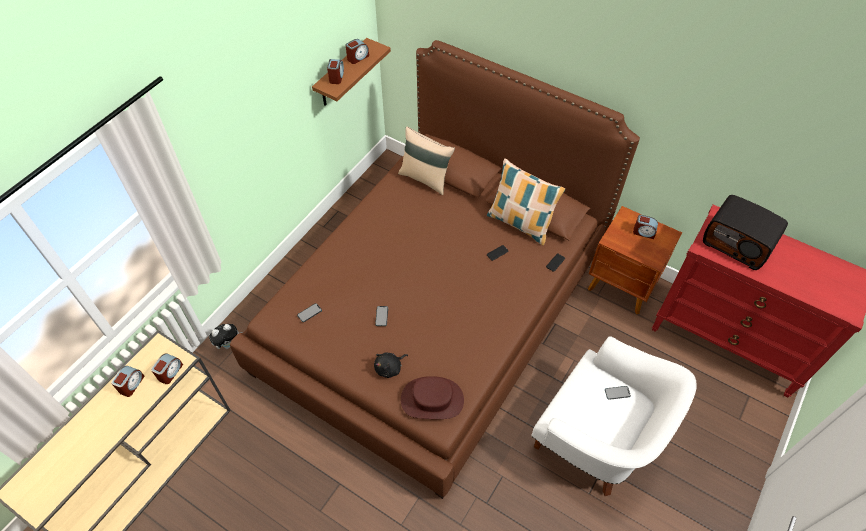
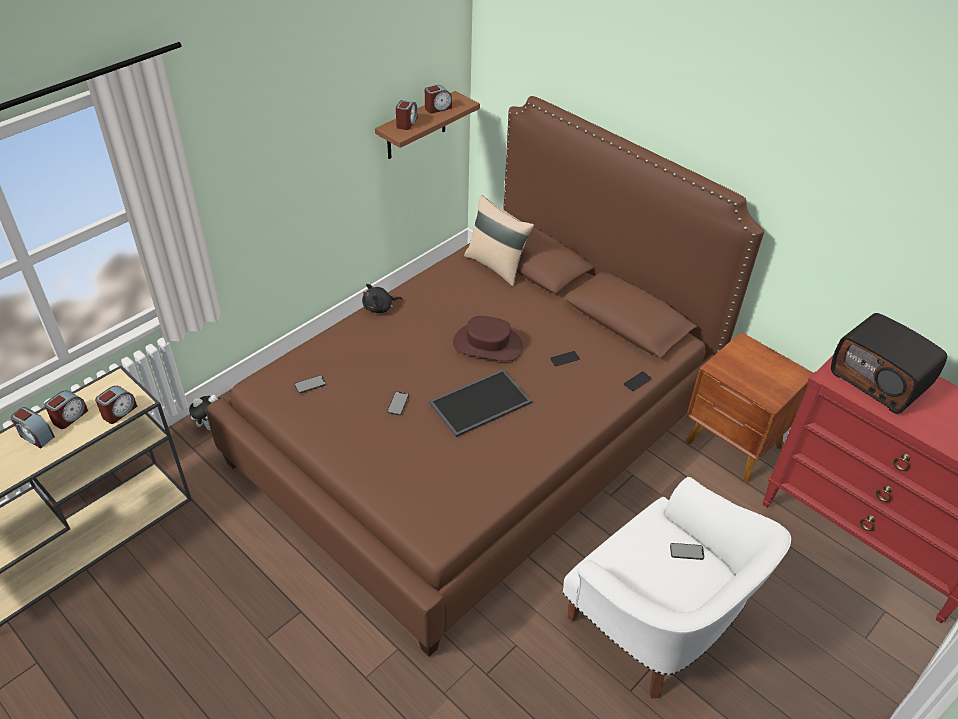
camera: 10 degrees right, 10 degrees down
black plush toy [374,353,408,378] -> black plush toy moved to [362,284,403,313]
brown hat [401,376,464,419] -> brown hat moved to [453,316,523,361]
pillow [487,159,565,245] -> none
alarm clock [633,215,658,239] -> alarm clock moved to [11,407,55,448]
none -> tray [429,369,532,437]

